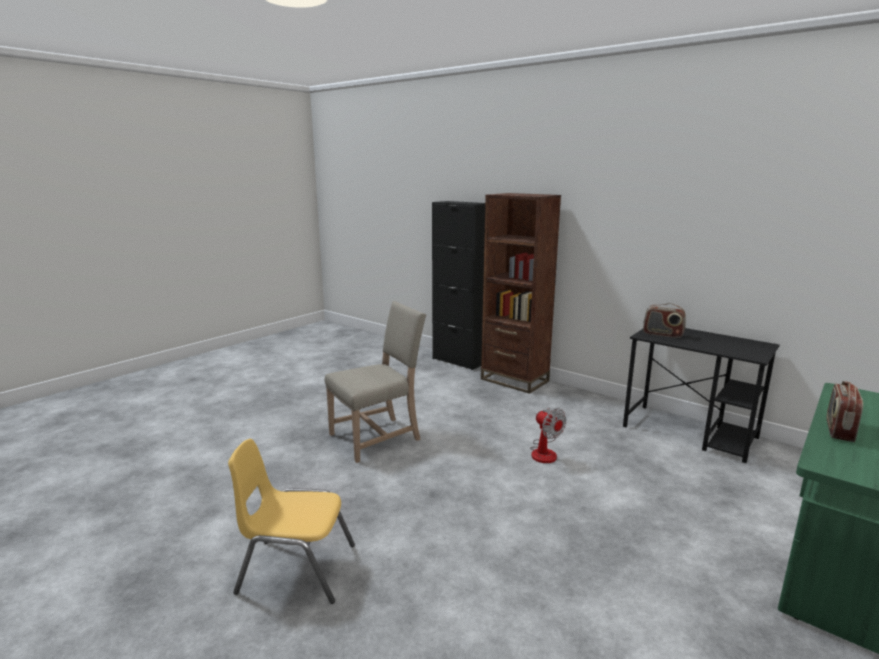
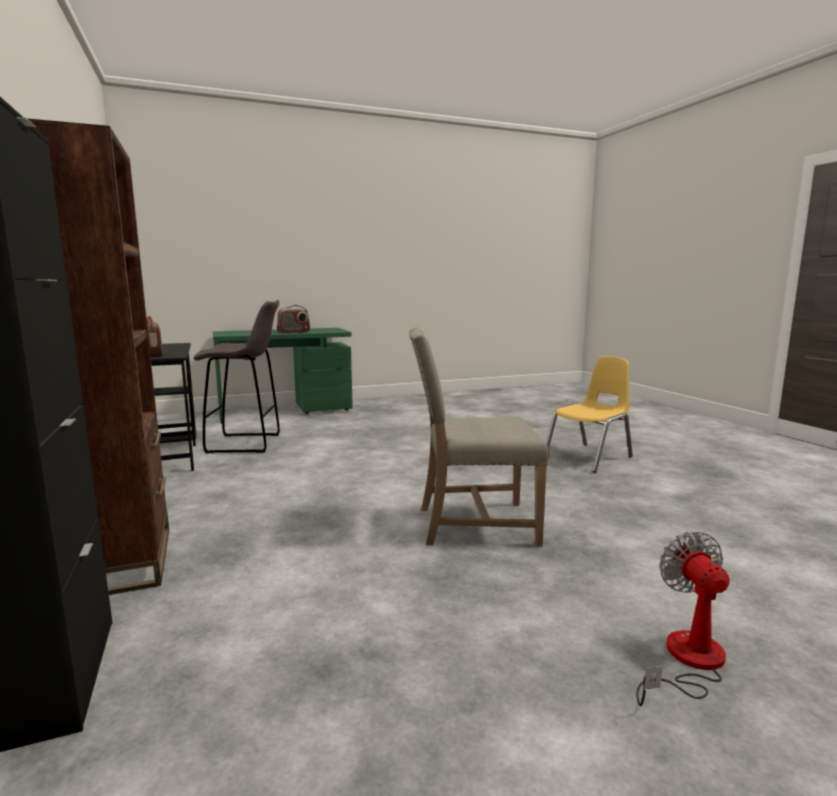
camera: 150 degrees left, 5 degrees down
yellow chair [228,439,355,604] -> yellow chair turned 75 degrees counterclockwise [546,356,633,473]
fan [530,408,567,463] -> fan moved to [636,531,729,706]
none -> grey stool [193,300,280,453]

